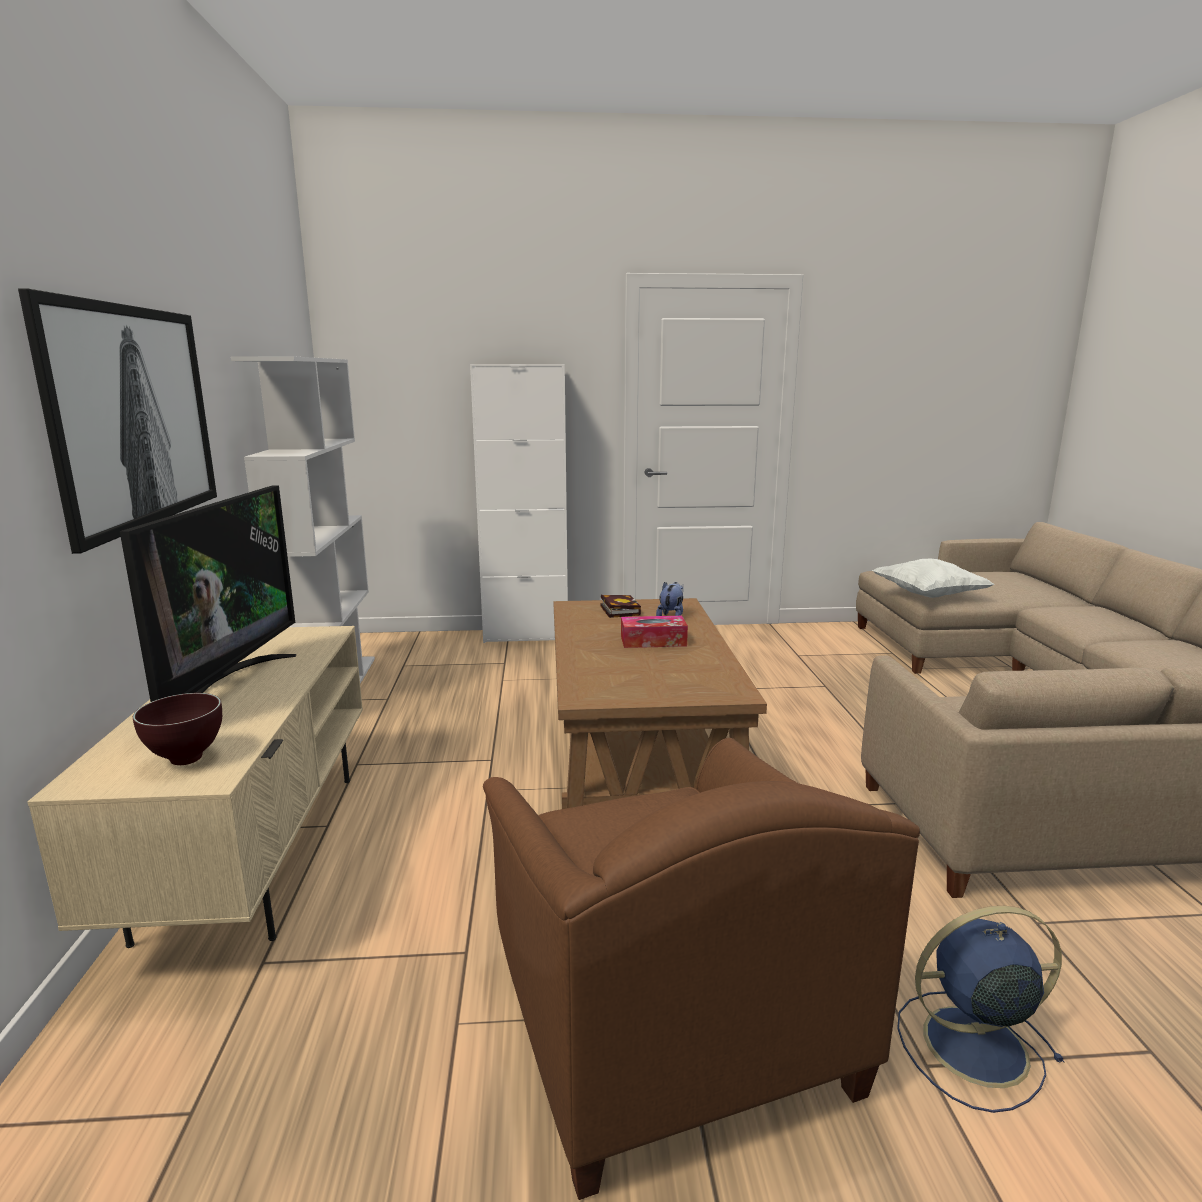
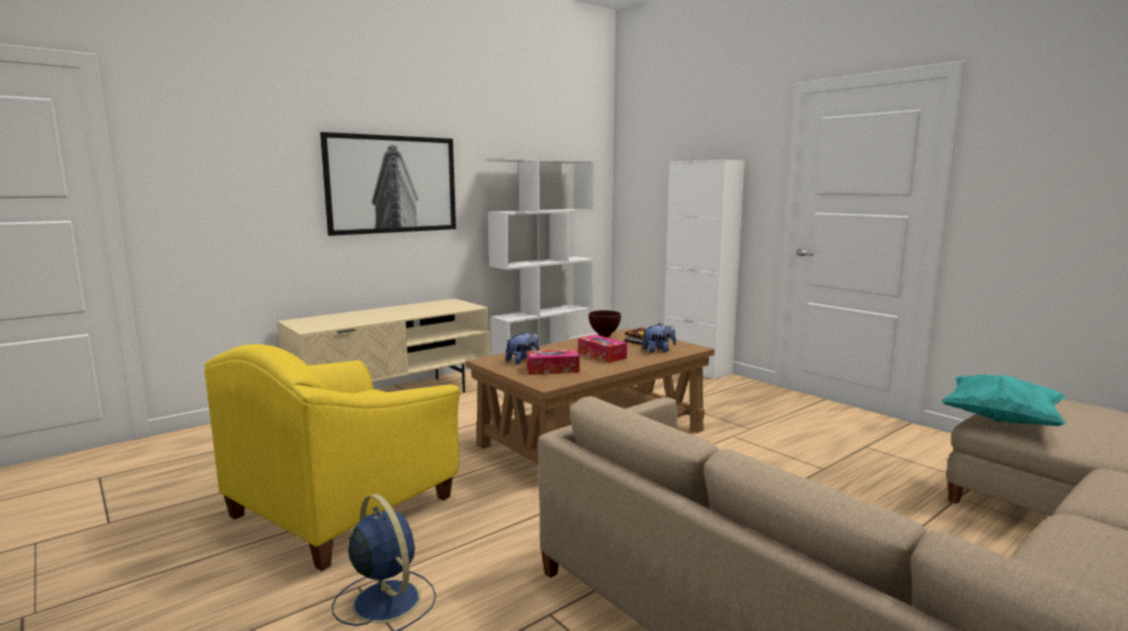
camera: 55 degrees right, 5 degrees down
television [120,485,296,702] -> none
brown bowl [133,693,222,765] -> brown bowl moved to [589,310,621,337]
brown armchair [483,738,920,1200] -> yellow armchair [204,344,460,571]
white pillow [872,558,995,598] -> turquoise pillow [941,374,1067,426]
none -> plush toy [505,331,540,364]
none -> tissue box [527,349,579,375]

